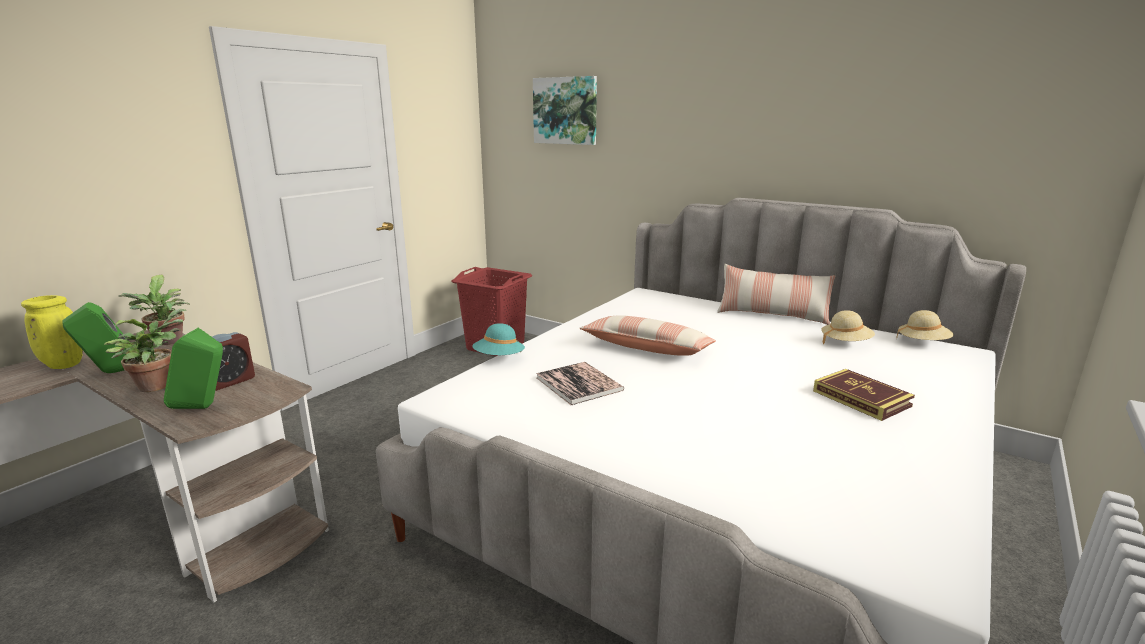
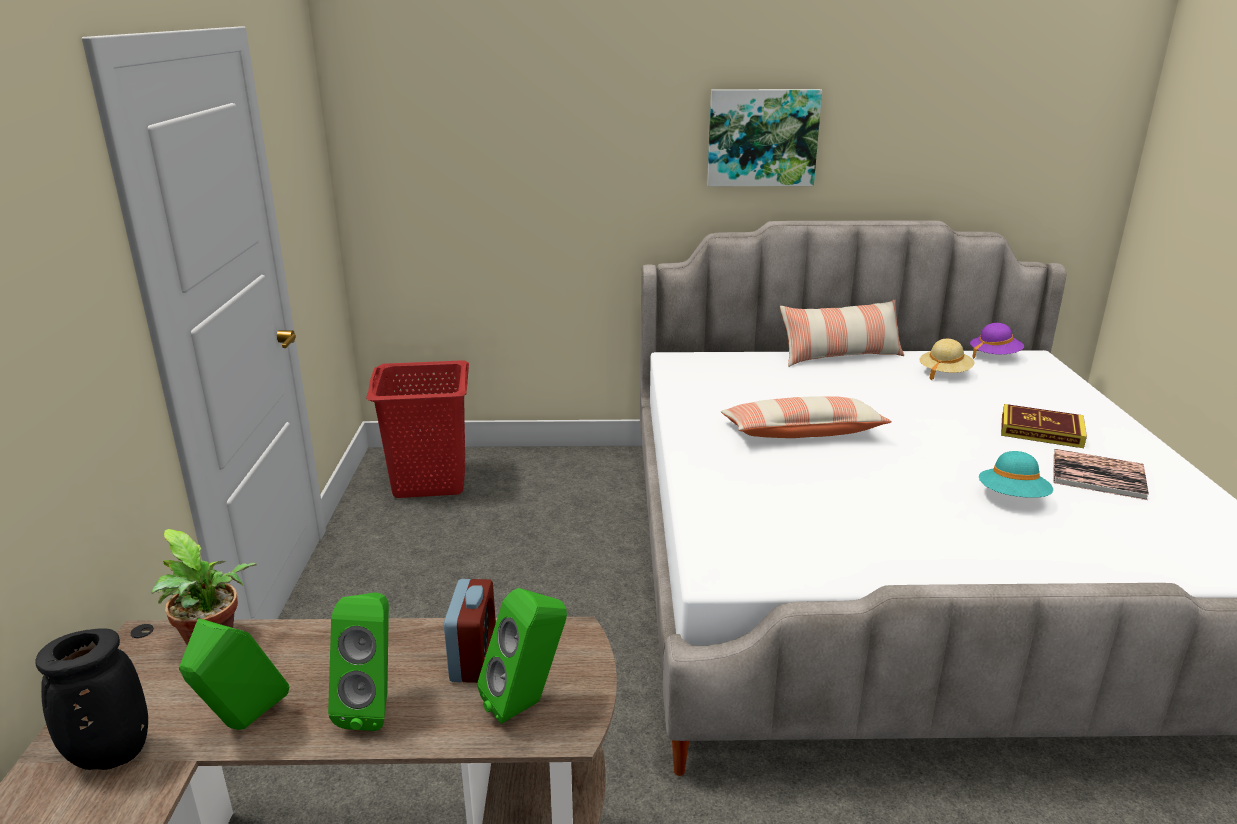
camera: 35 degrees left, 5 degrees up
yellow vase [21,295,83,369] -> black vase [35,628,148,770]
potted plant [104,309,187,392] -> green speaker [328,592,389,731]
turquoise hat [472,323,525,355] -> turquoise hat moved to [979,451,1053,498]
picture [533,76,597,145] -> picture moved to [707,89,822,186]
book [536,362,624,405] -> book moved to [1053,449,1149,500]
beige hat [896,310,954,340] -> purple hat [970,323,1024,359]

